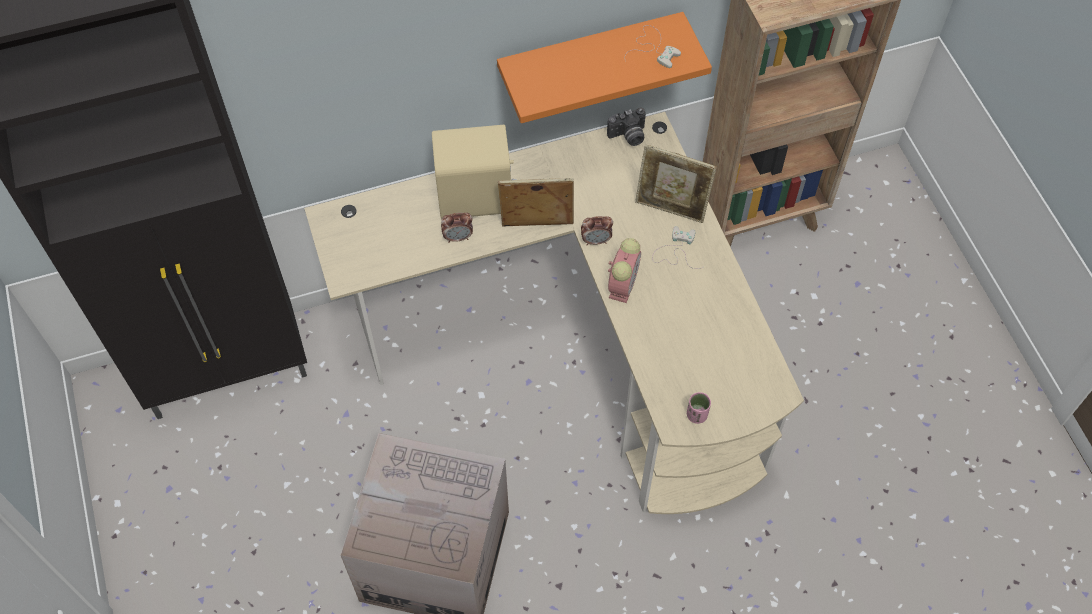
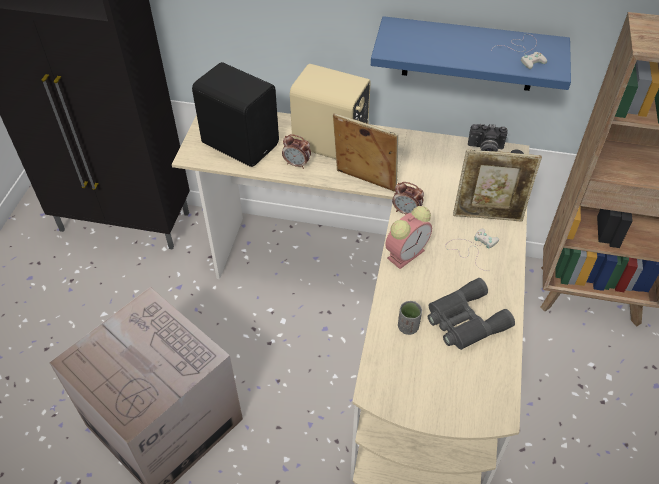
camera: 30 degrees right, 10 degrees down
orange shelf [497,12,712,123] -> blue shelf [371,16,571,91]
picture frame [635,144,717,223] -> picture frame turned 45 degrees counterclockwise [453,149,542,221]
pink cup [687,392,711,424] -> none
none -> black speaker [192,62,279,167]
none -> grey cup [398,301,422,335]
none -> grey binoculars [428,278,515,350]

